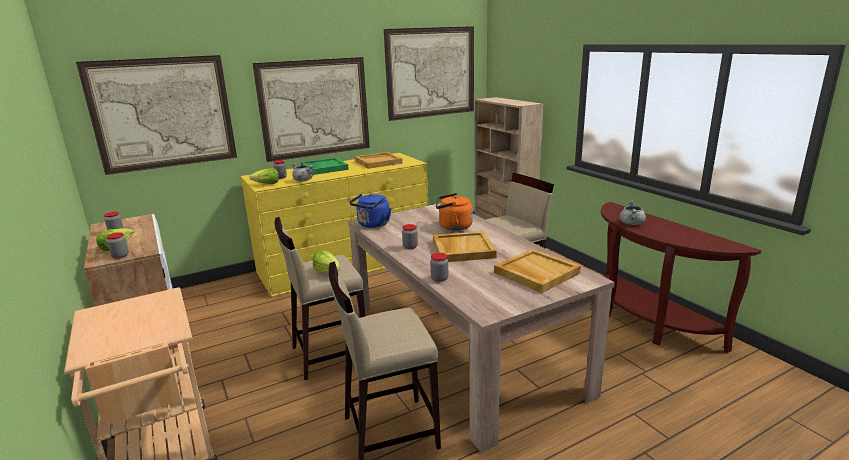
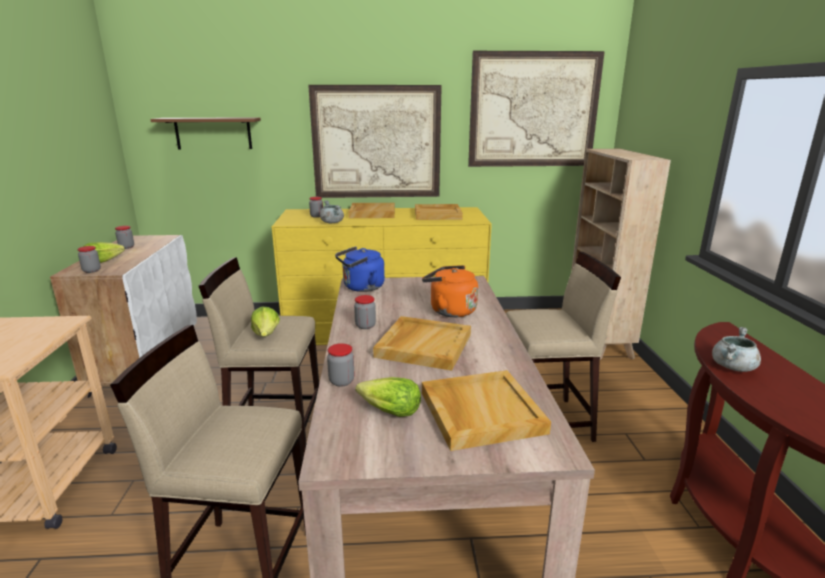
camera: 25 degrees right, 0 degrees up
picture [76,55,237,175] -> brown shelf [150,118,261,150]
lettuce [249,168,279,184] -> lettuce moved to [355,377,421,417]
green tray [301,157,349,175] -> beige tray [348,203,395,218]

